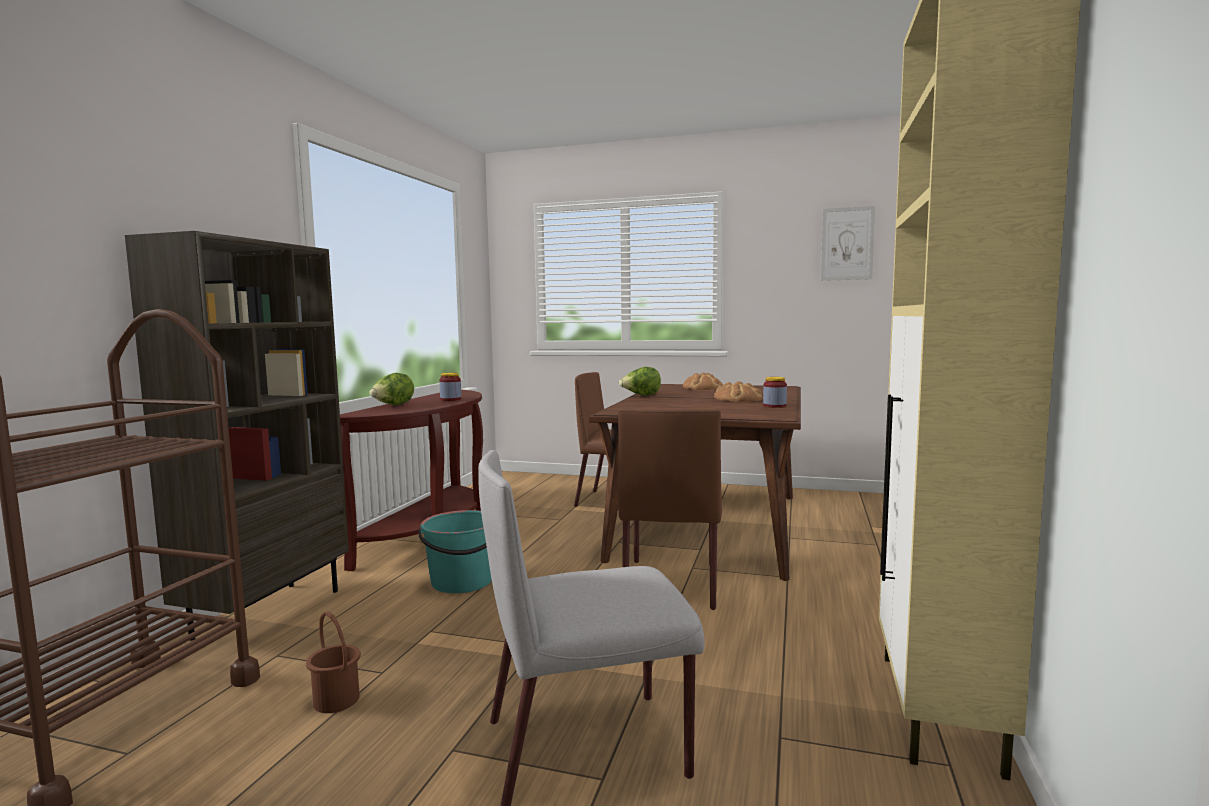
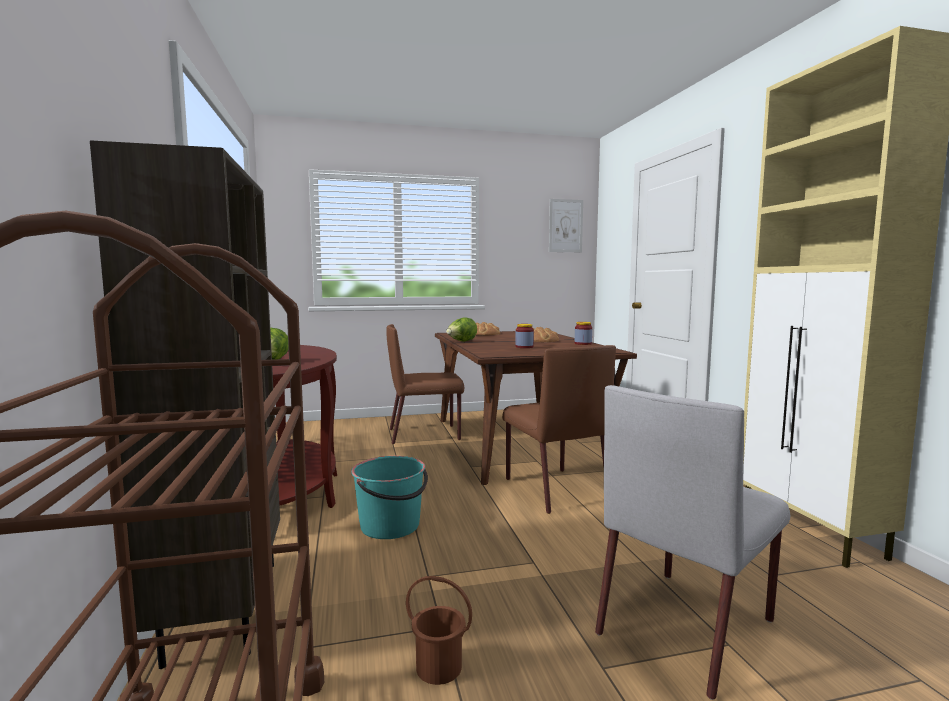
camera: 30 degrees left, 0 degrees up
jar [439,373,461,401] -> jar moved to [515,324,534,348]

